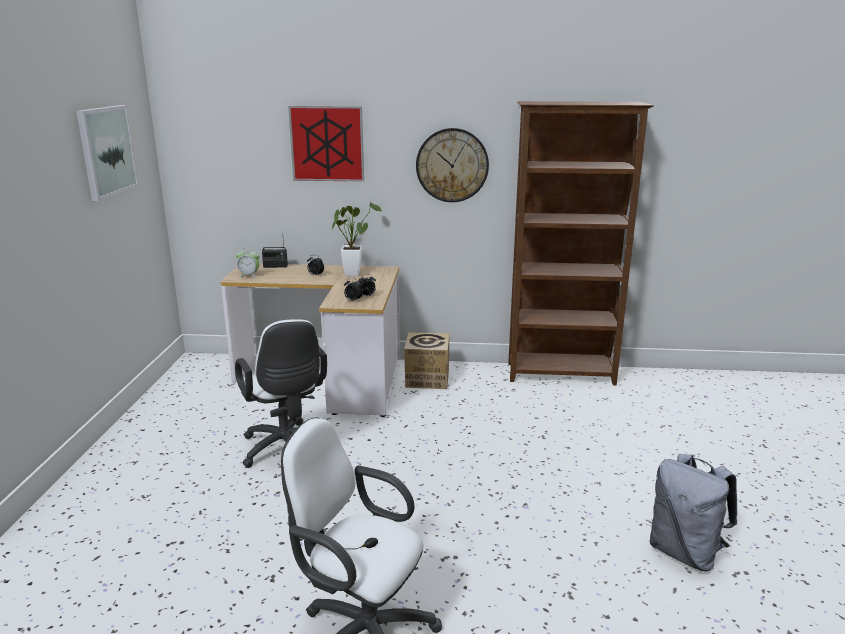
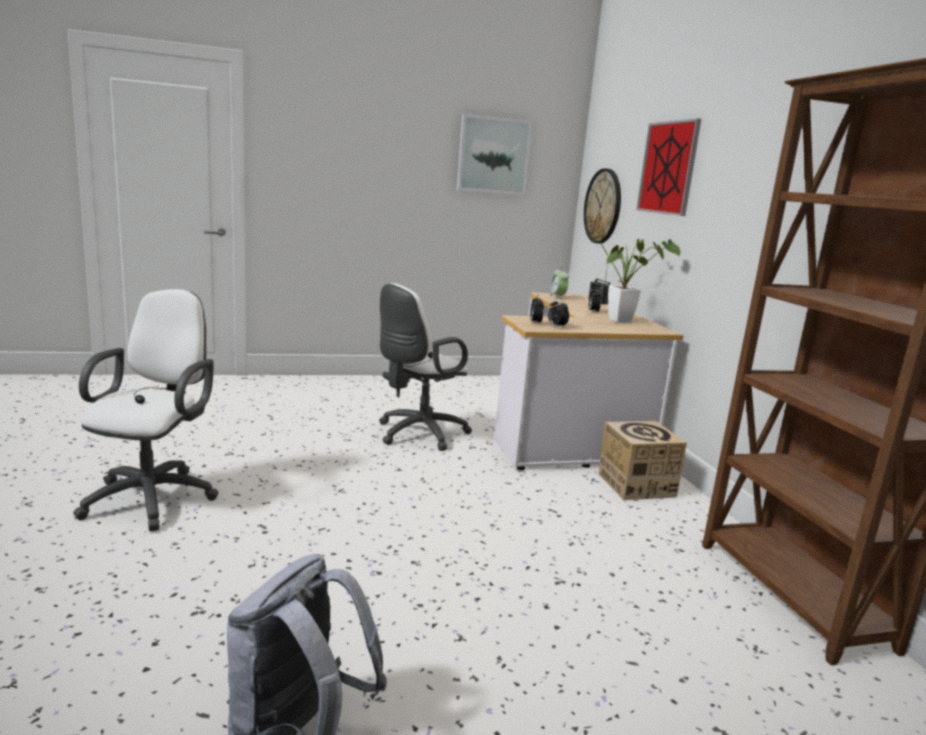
camera: 70 degrees right, 5 degrees down
wall clock [416,128,489,202] -> wall clock moved to [584,168,621,244]

